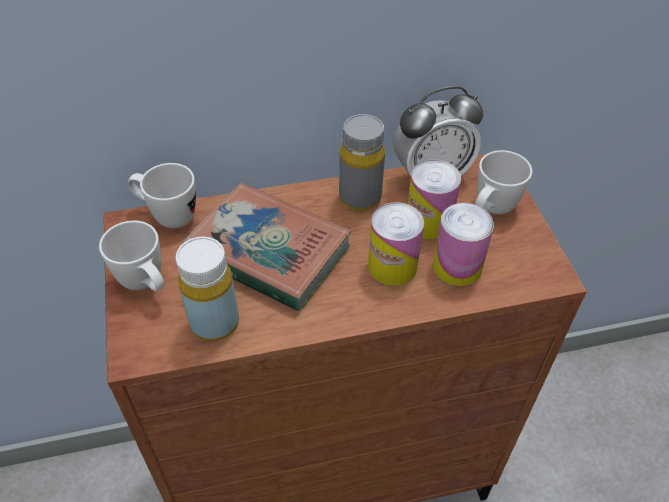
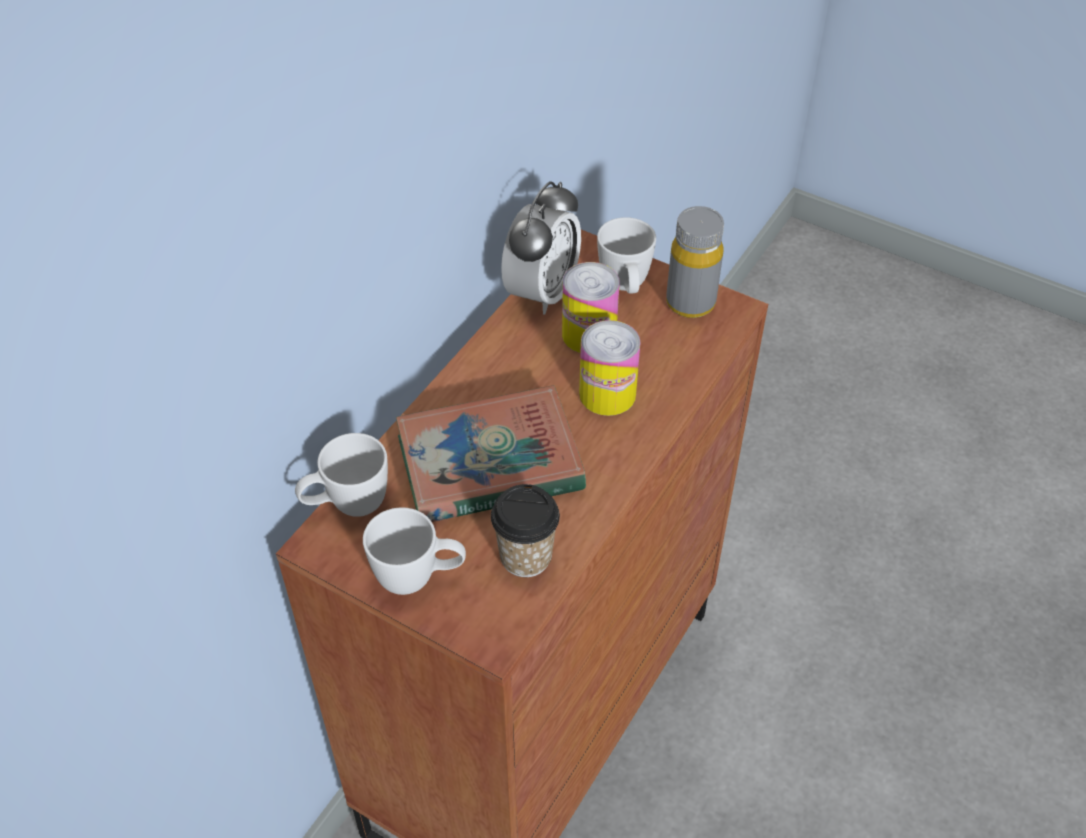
camera: 45 degrees left, 0 degrees up
yellow bottle [175,237,239,341] -> cup [491,484,560,577]
grey bottle [339,114,385,211] -> grey bottle moved to [666,206,724,318]
can [433,203,494,286] -> none

